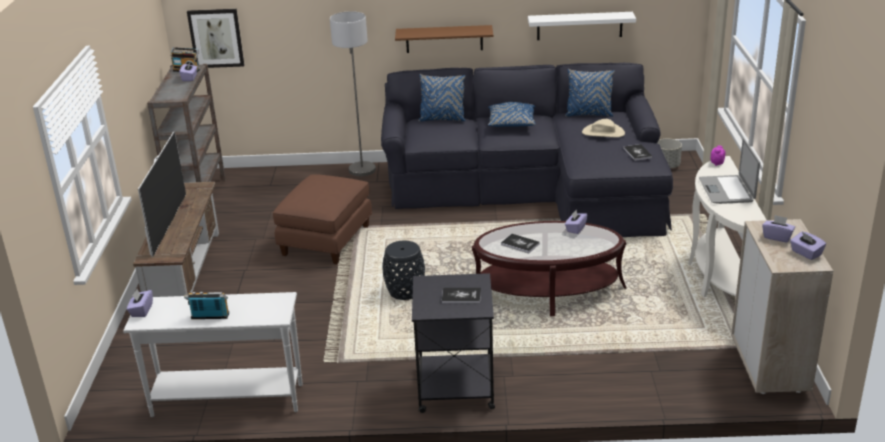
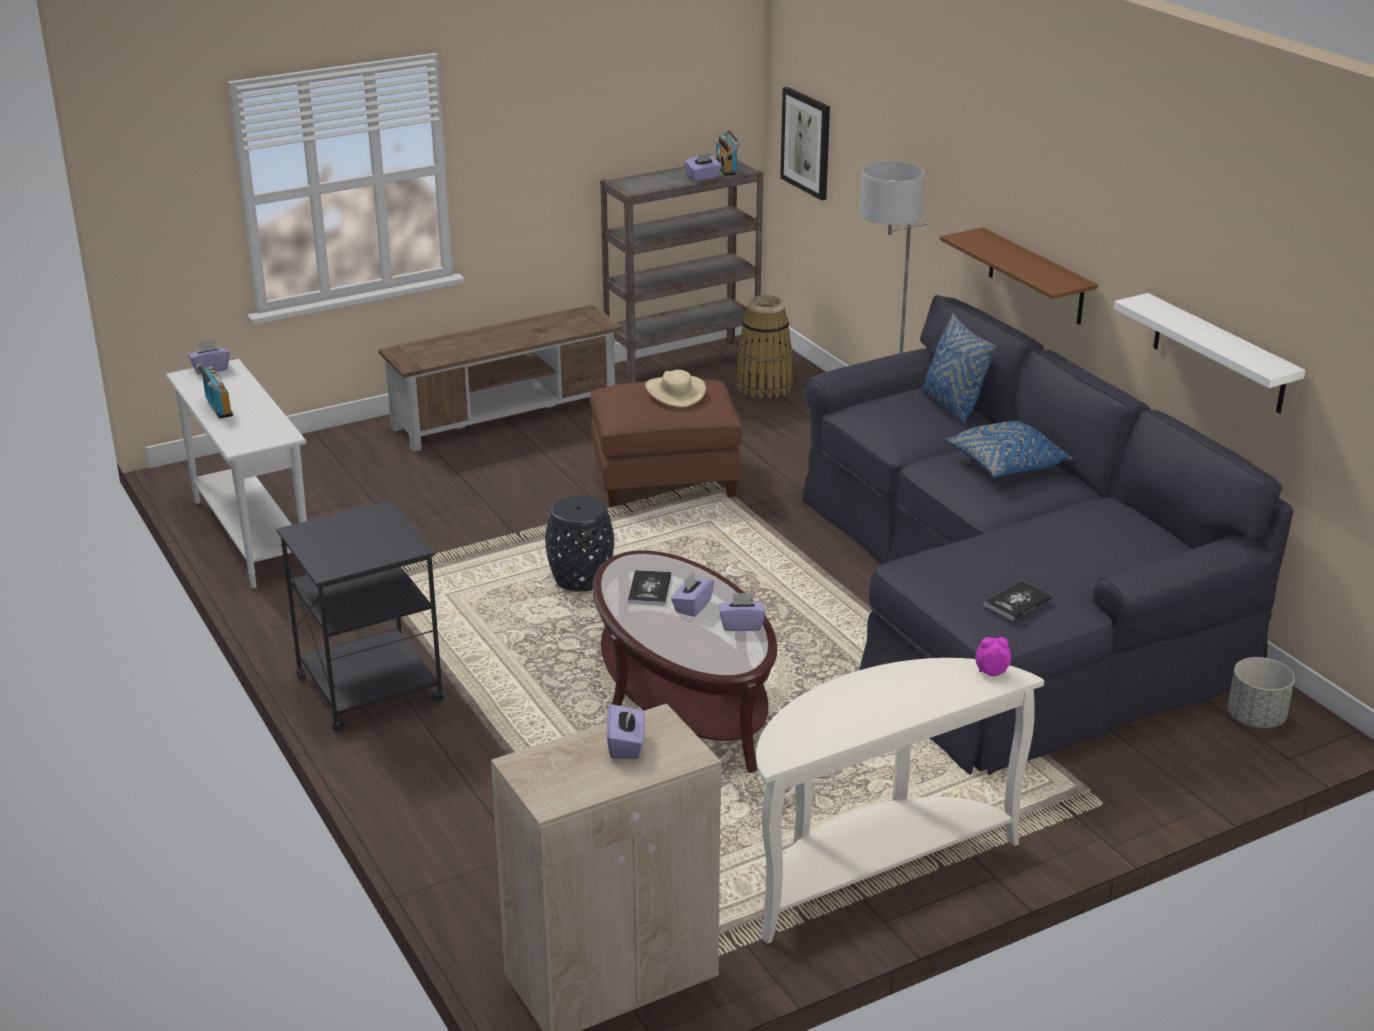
camera: 60 degrees right, 0 degrees up
television [138,132,186,257] -> none
book [442,288,481,304] -> none
blue pillow [565,69,615,117] -> none
beige hat [582,119,625,137] -> beige hat moved to [645,370,706,407]
laptop [699,139,760,204] -> none
purple tissue box [790,231,826,260] -> purple tissue box moved to [671,572,714,617]
none -> basket [736,295,793,399]

